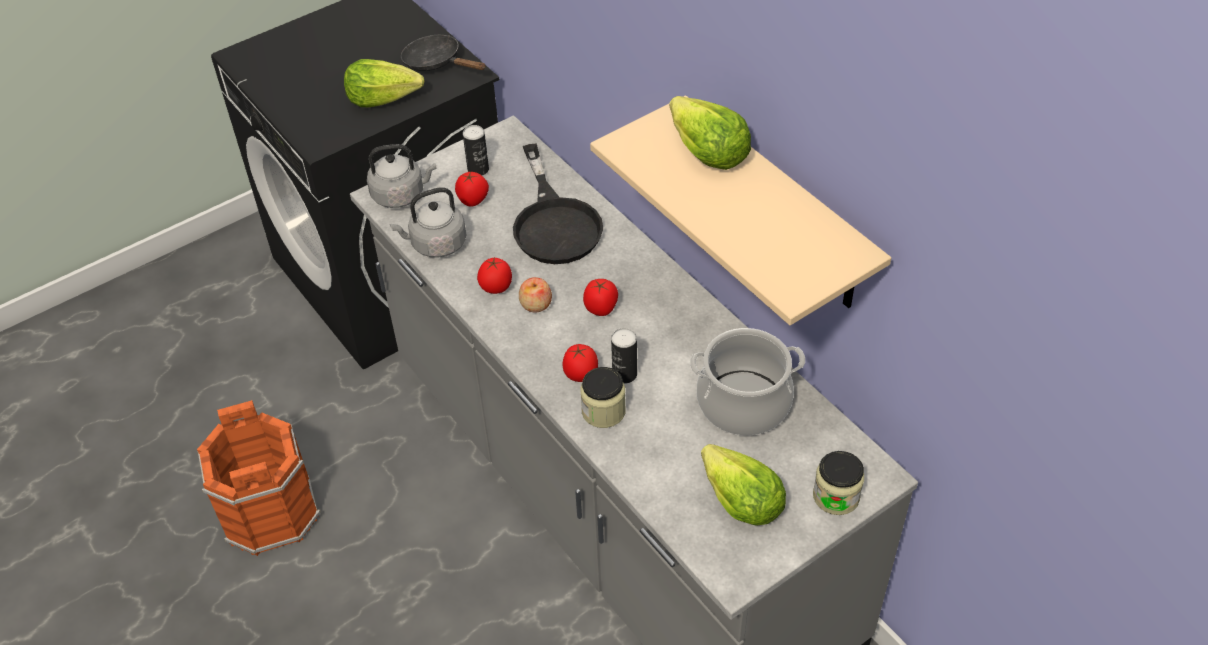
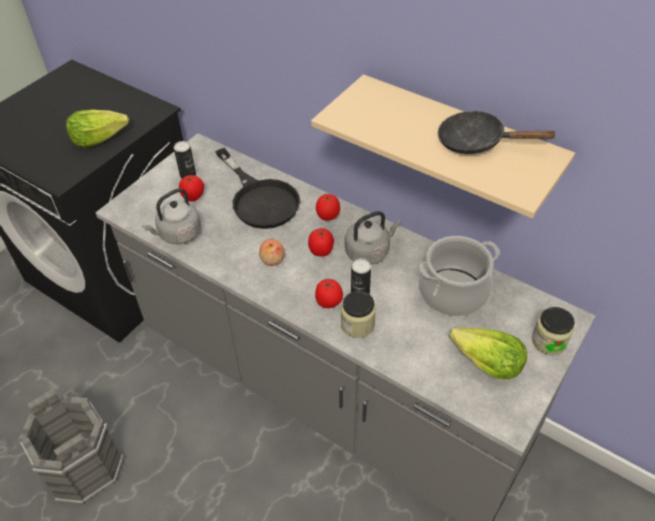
camera: 20 degrees left, 0 degrees up
orange bucket [197,400,321,556] -> grey bucket [18,389,124,505]
grey kettle [367,144,437,208] -> grey kettle moved to [345,211,401,265]
black frying pan [401,35,486,71] -> black frying pan moved to [438,110,557,154]
tomato [477,257,512,294] -> tomato moved to [316,194,340,221]
lettuce [670,96,751,170] -> none

